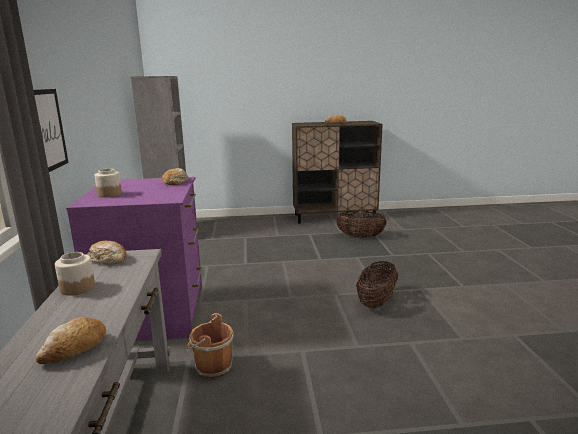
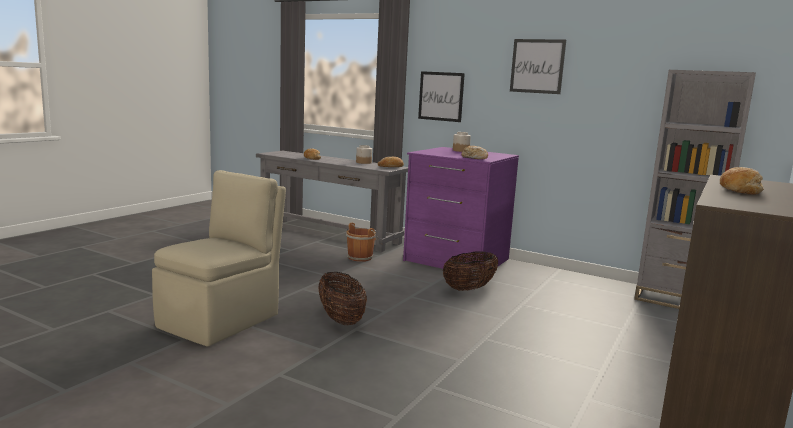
camera: 125 degrees right, 5 degrees down
basket [336,211,387,237] -> basket moved to [443,252,498,291]
none -> beige chair [152,170,286,346]
none -> picture [510,39,566,94]

